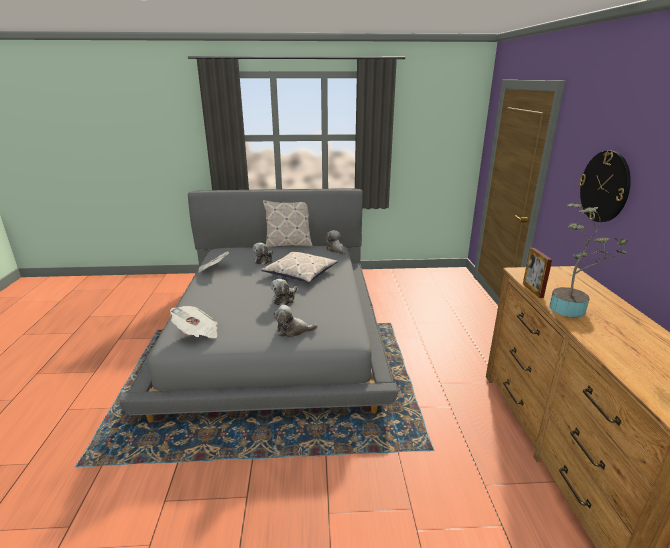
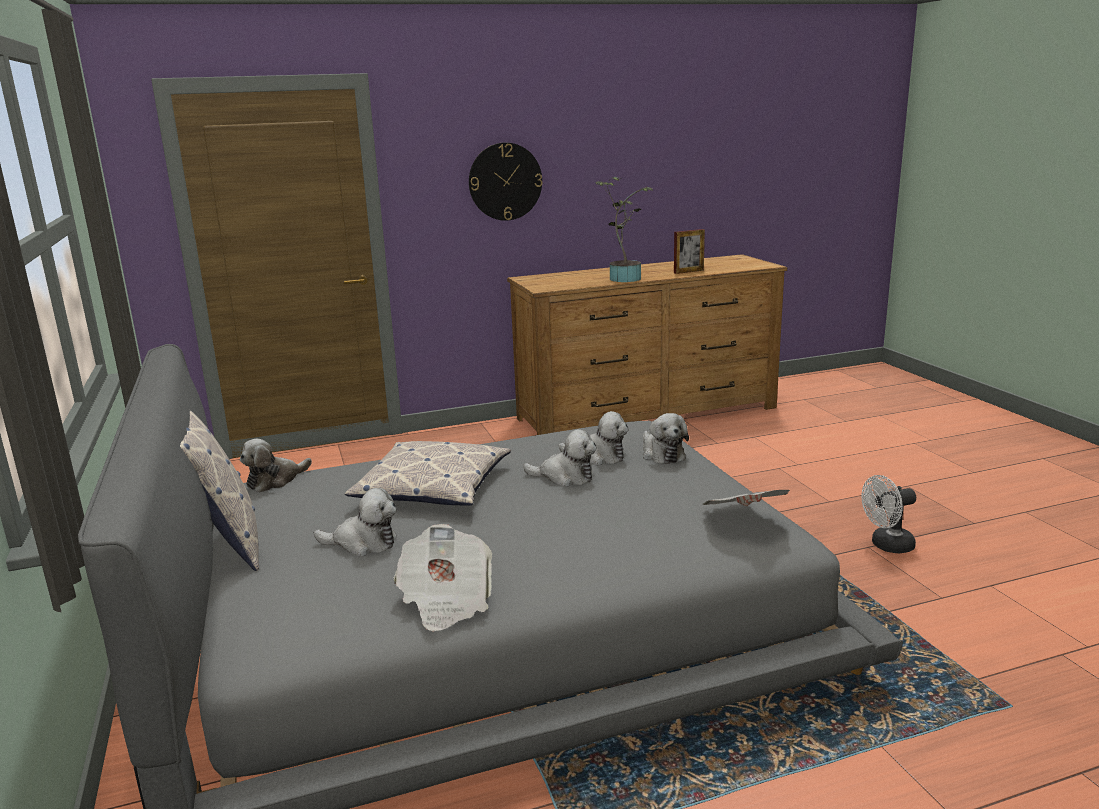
camera: 105 degrees left, 5 degrees down
picture frame [523,248,552,298] -> picture frame moved to [674,229,705,274]
none -> plush toy [559,411,628,465]
none -> white fan [861,475,916,553]

